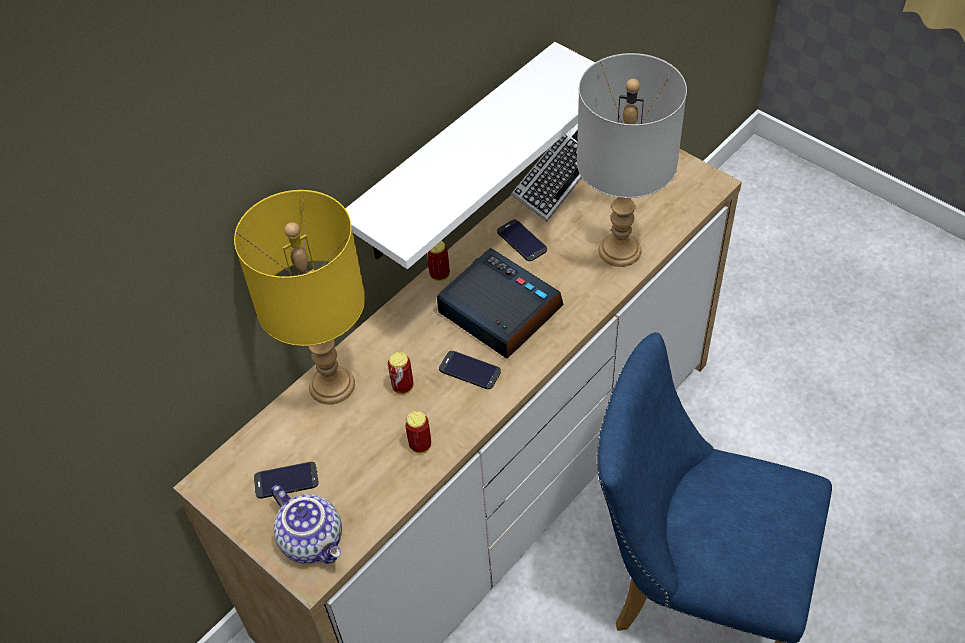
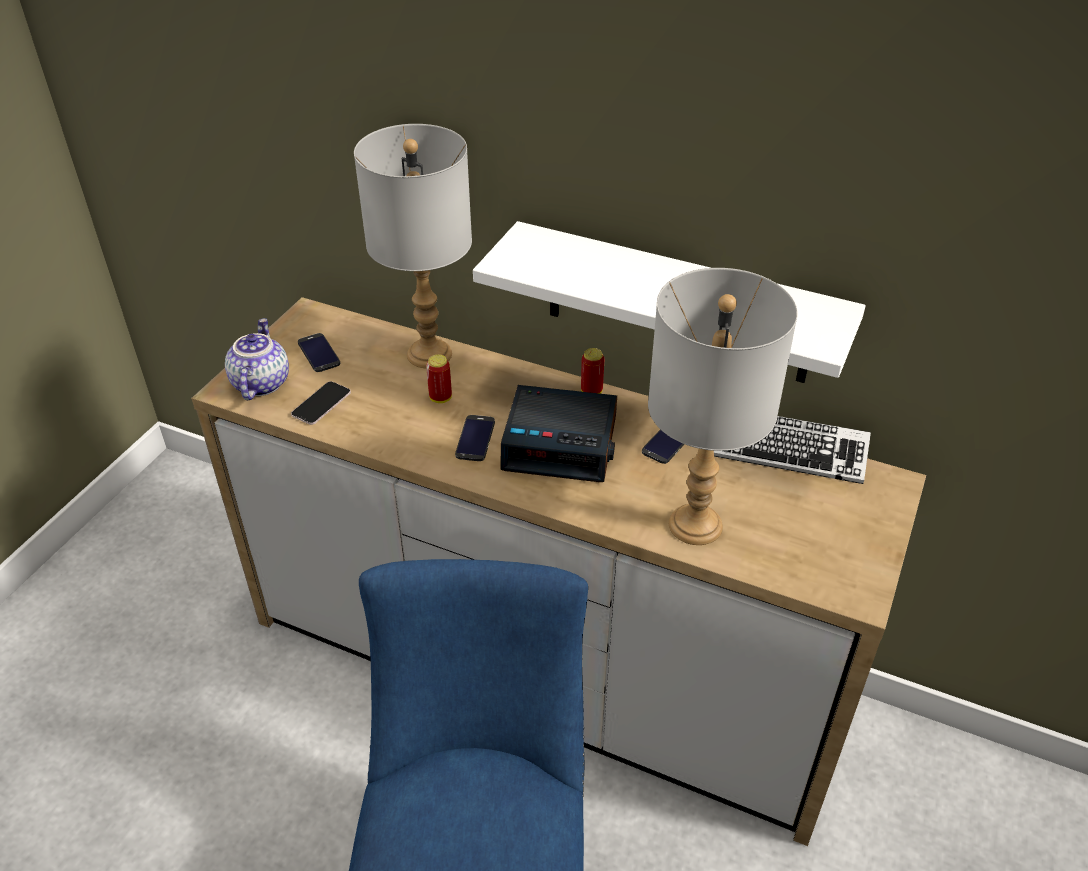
camera: 70 degrees right, 10 degrees down
yellow table lamp [234,190,365,404] -> grey table lamp [354,124,472,368]
teapot [271,485,342,564] -> teapot turned 150 degrees clockwise [225,318,289,400]
can [405,411,431,453] -> none
alarm clock [437,248,564,359] -> alarm clock turned 75 degrees clockwise [500,385,617,482]
none -> phone [291,381,351,425]

